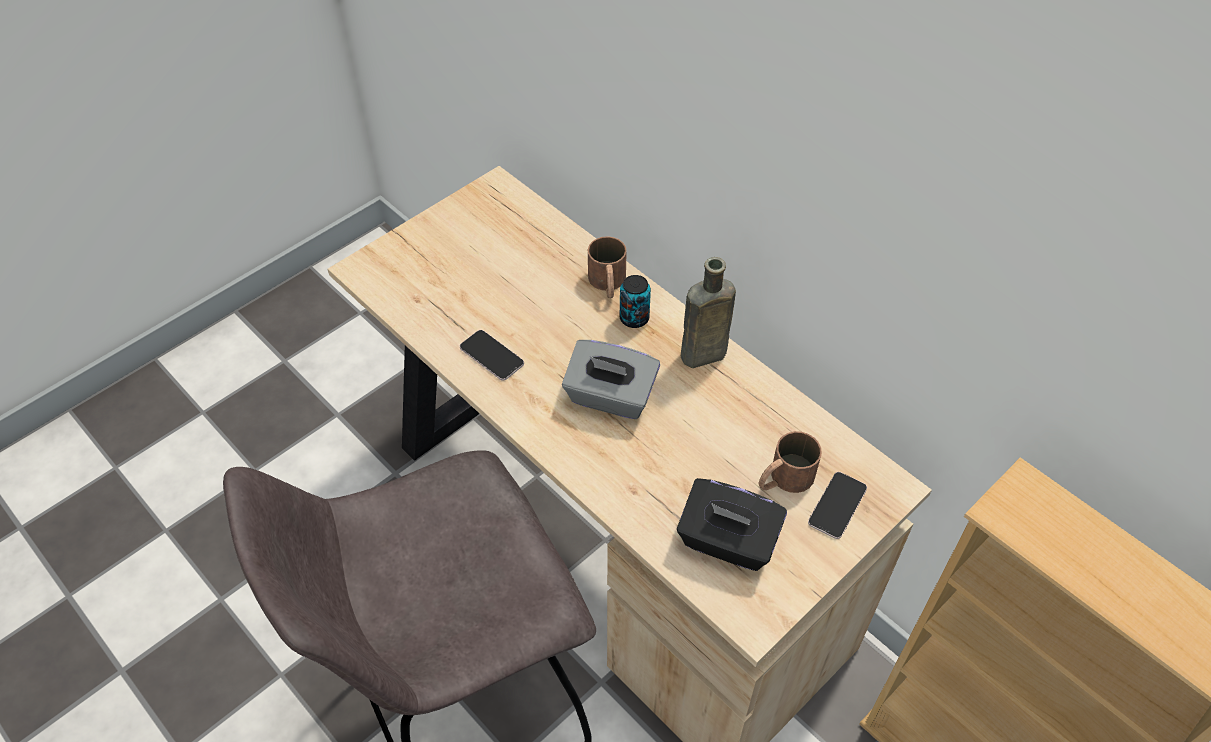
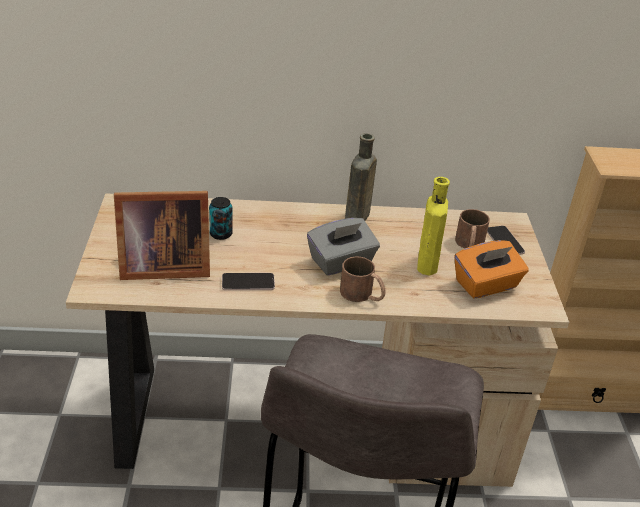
camera: 50 degrees left, 15 degrees down
brown mug [588,236,627,298] -> brown mug moved to [340,256,385,302]
can [620,275,651,328] -> can moved to [209,197,232,240]
black tissue box [677,478,787,571] -> orange tissue box [455,240,529,299]
none -> picture frame [114,191,210,280]
none -> yellow bottle [417,177,450,275]

